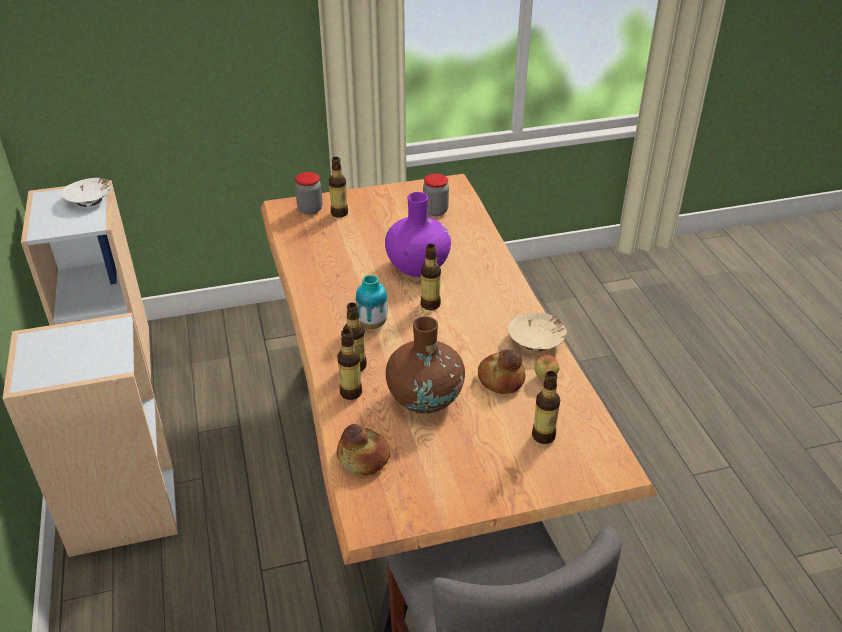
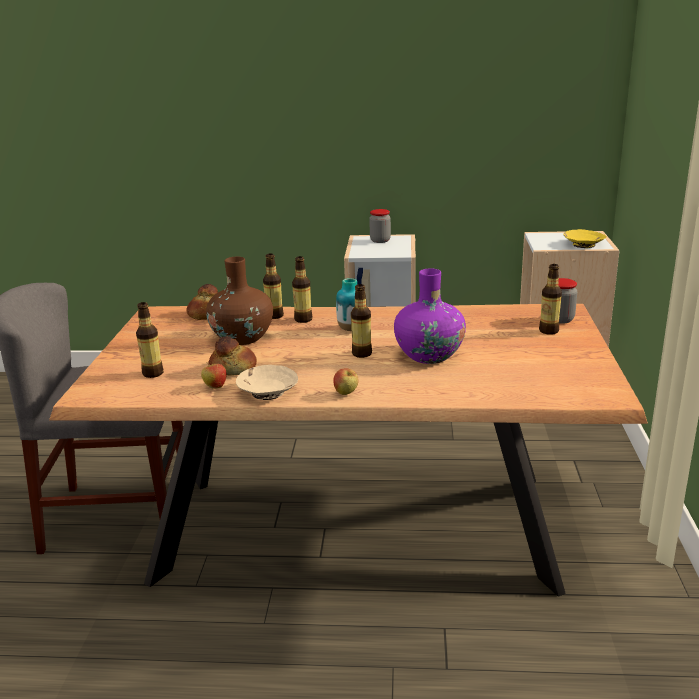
camera: 110 degrees right, 15 degrees down
white bowl [61,178,111,207] -> yellow bowl [564,229,606,248]
jar [423,174,449,216] -> jar moved to [369,209,391,243]
none -> apple [333,368,359,395]

